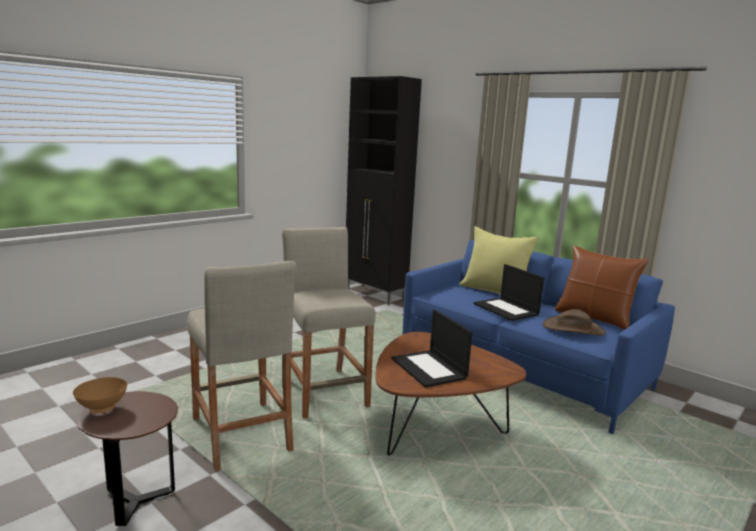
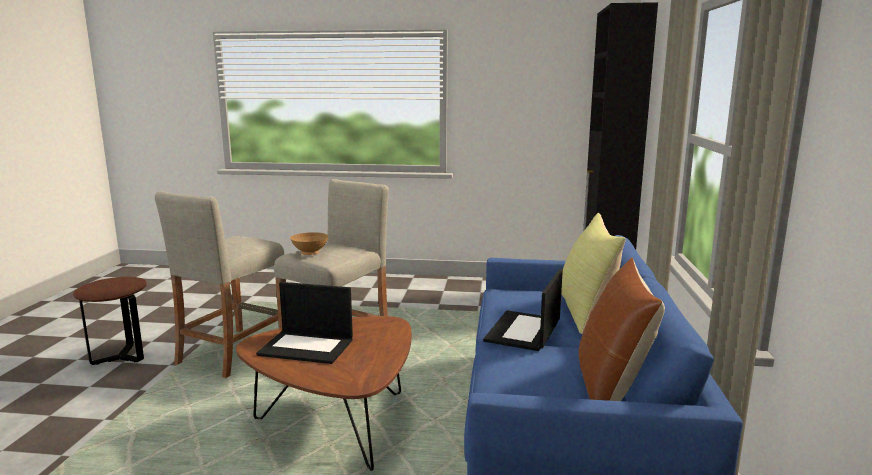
camera: 55 degrees right, 0 degrees up
brown bowl [73,377,127,413] -> brown bowl moved to [290,232,328,255]
laptop [392,310,472,388] -> laptop turned 105 degrees counterclockwise [256,282,353,364]
brown hat [543,309,606,335] -> none

